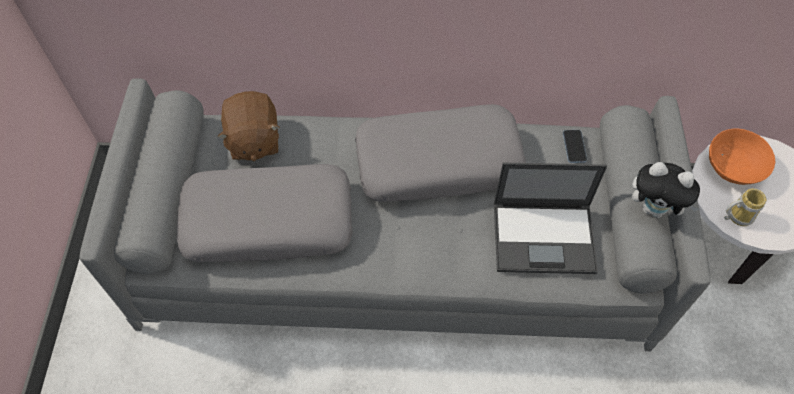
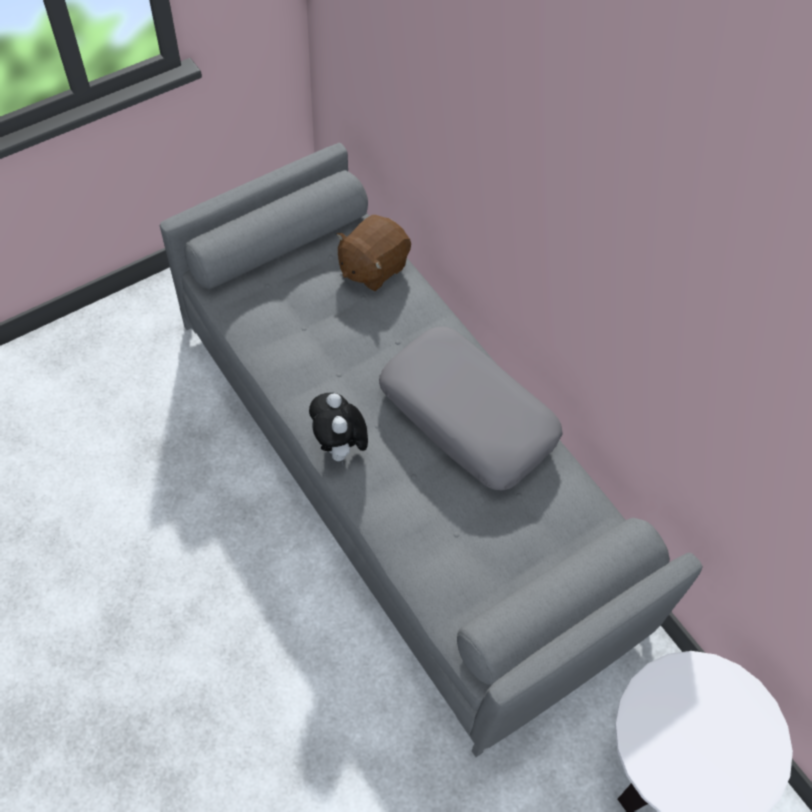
camera: 50 degrees right, 0 degrees up
grey pillow [176,164,353,262] -> none
laptop [494,163,607,274] -> none
phone [563,130,587,163] -> none
plush toy [632,162,700,218] -> plush toy moved to [309,392,368,465]
orange bowl [709,128,775,185] -> none
mug [724,188,766,226] -> none

